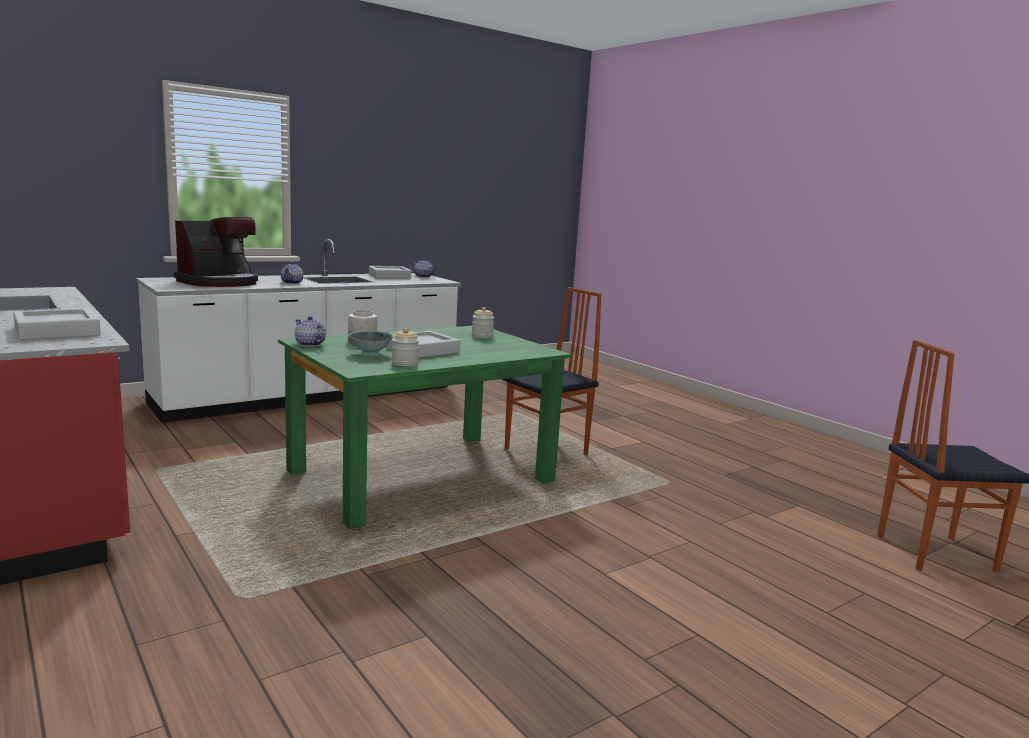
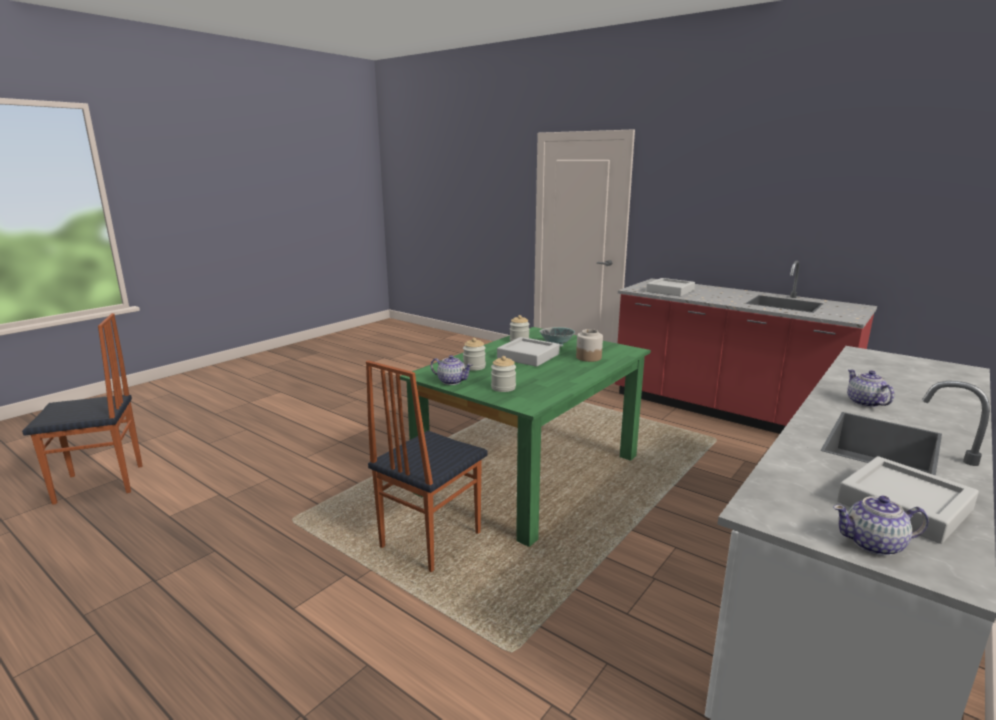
camera: 165 degrees right, 5 degrees up
coffee machine [174,217,258,287] -> none
teapot [295,316,326,347] -> teapot moved to [431,355,473,385]
none -> jar [463,338,486,371]

